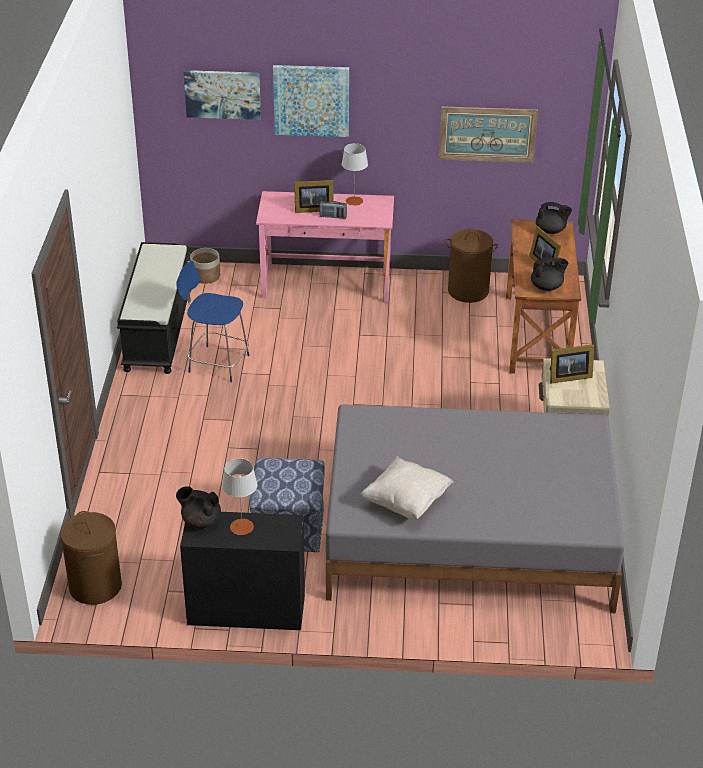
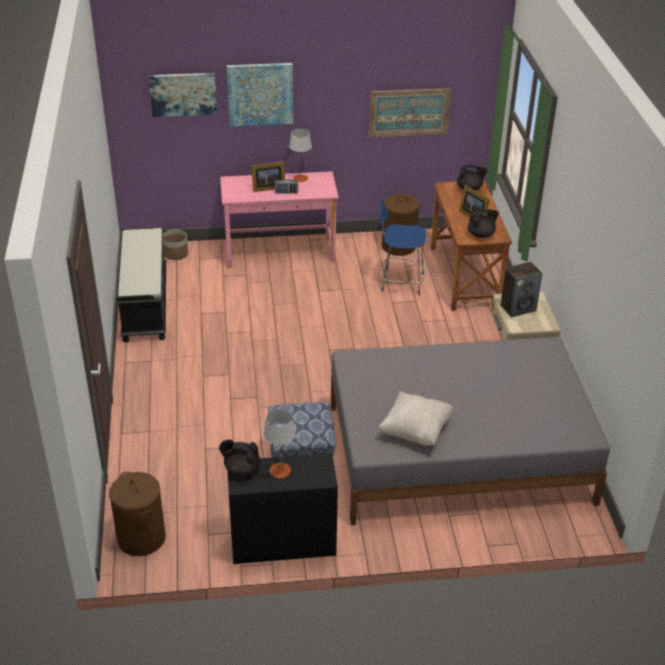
camera: 10 degrees left, 0 degrees up
blue chair [176,261,249,382] -> blue chair moved to [379,198,426,295]
picture frame [550,344,594,384] -> speaker [501,262,543,317]

